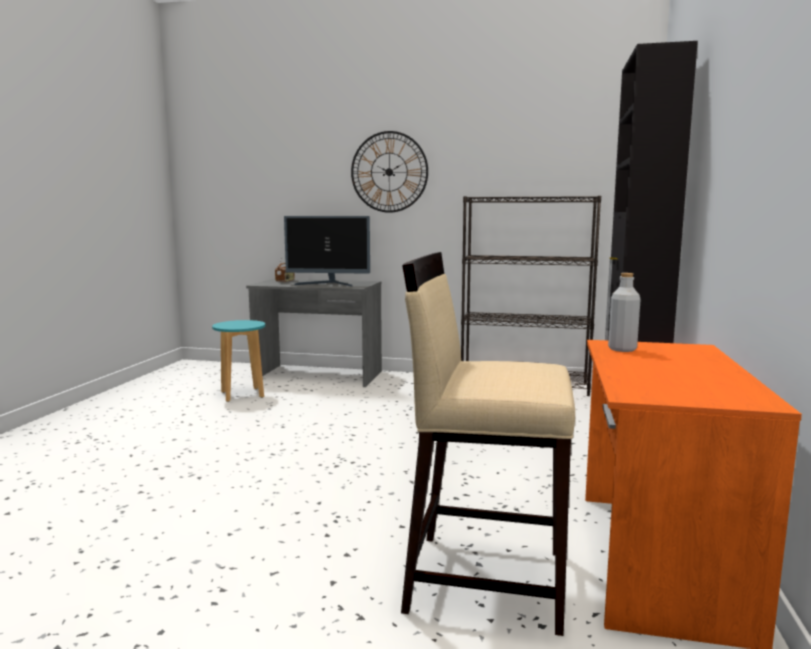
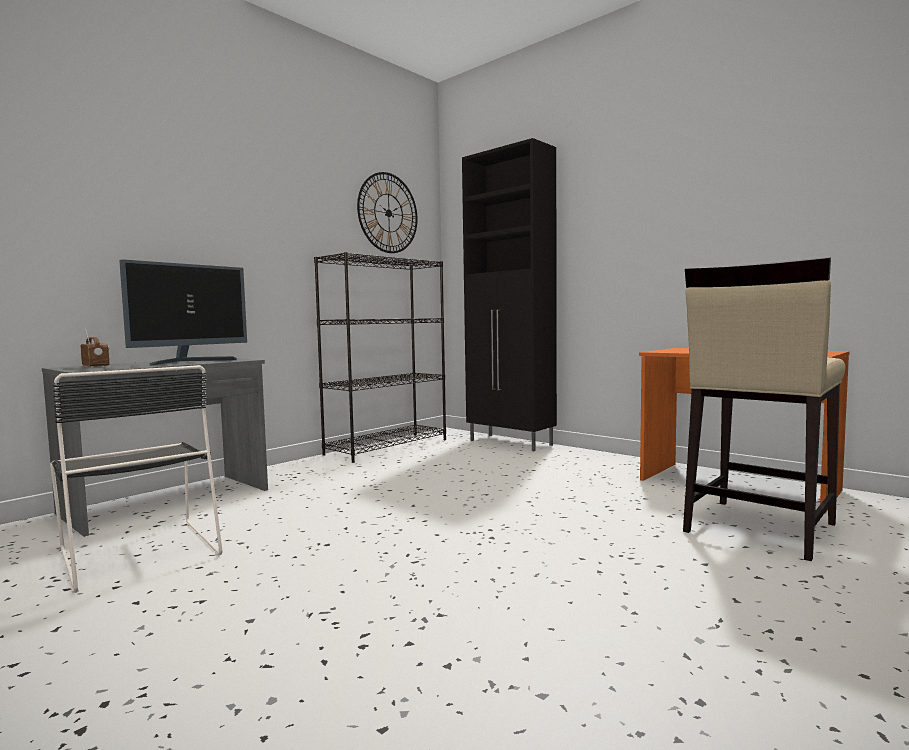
camera: 60 degrees left, 5 degrees down
turquoise stool [212,320,265,402] -> black chair [50,365,223,593]
wall clock [351,131,428,213] -> wall clock moved to [357,172,418,253]
grey bottle [608,273,641,352] -> none

